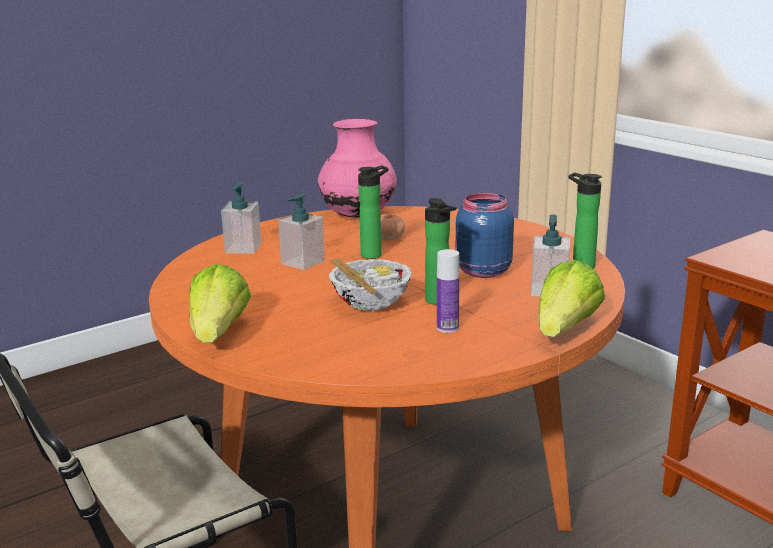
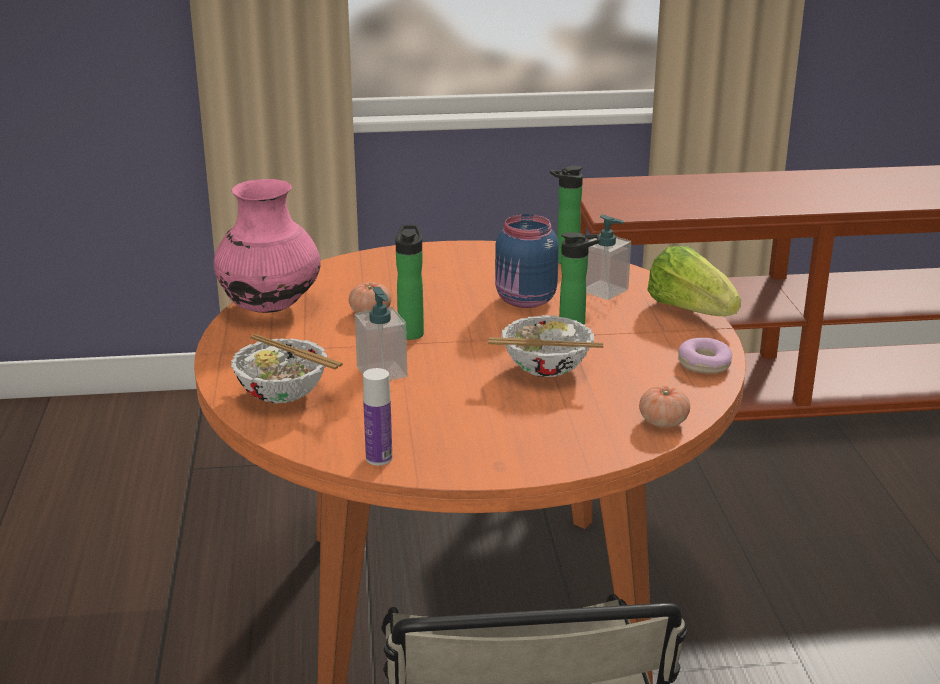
camera: 60 degrees left, 5 degrees up
lettuce [189,264,251,343] -> none
soap dispenser [221,182,261,254] -> bowl [231,334,343,403]
bottle [437,249,460,333] -> bottle moved to [363,368,392,465]
none -> tomato [639,386,690,427]
none -> donut [678,338,732,374]

